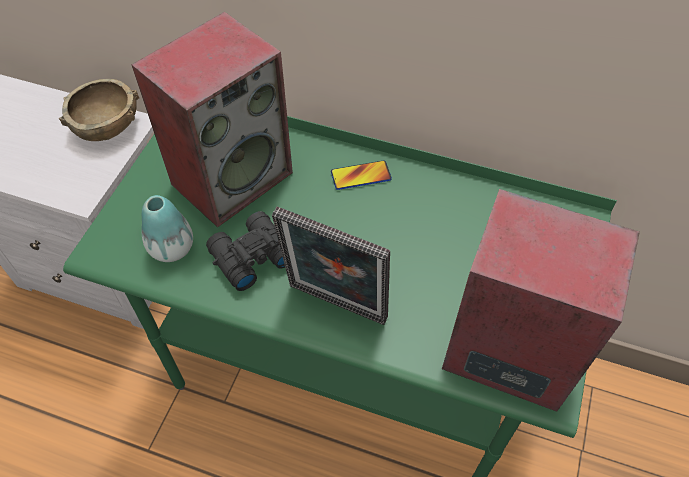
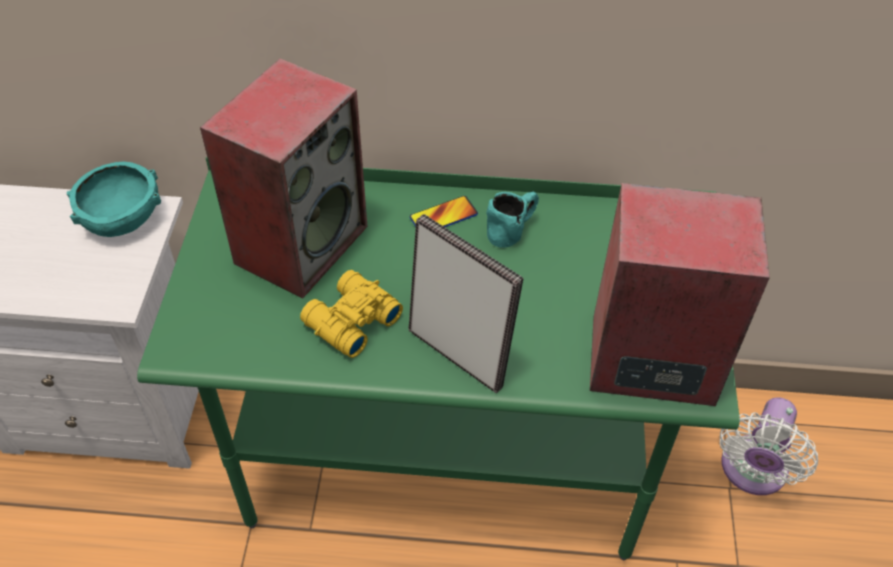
camera: 15 degrees left, 5 degrees down
brown bowl [59,79,139,141] -> turquoise bowl [67,162,161,237]
vase [141,195,193,262] -> none
black binoculars [206,211,285,291] -> yellow binoculars [300,270,403,358]
picture frame [272,207,390,325] -> picture frame turned 150 degrees counterclockwise [409,214,524,393]
none -> turquoise mug [486,192,539,248]
none -> white fan [720,397,818,495]

